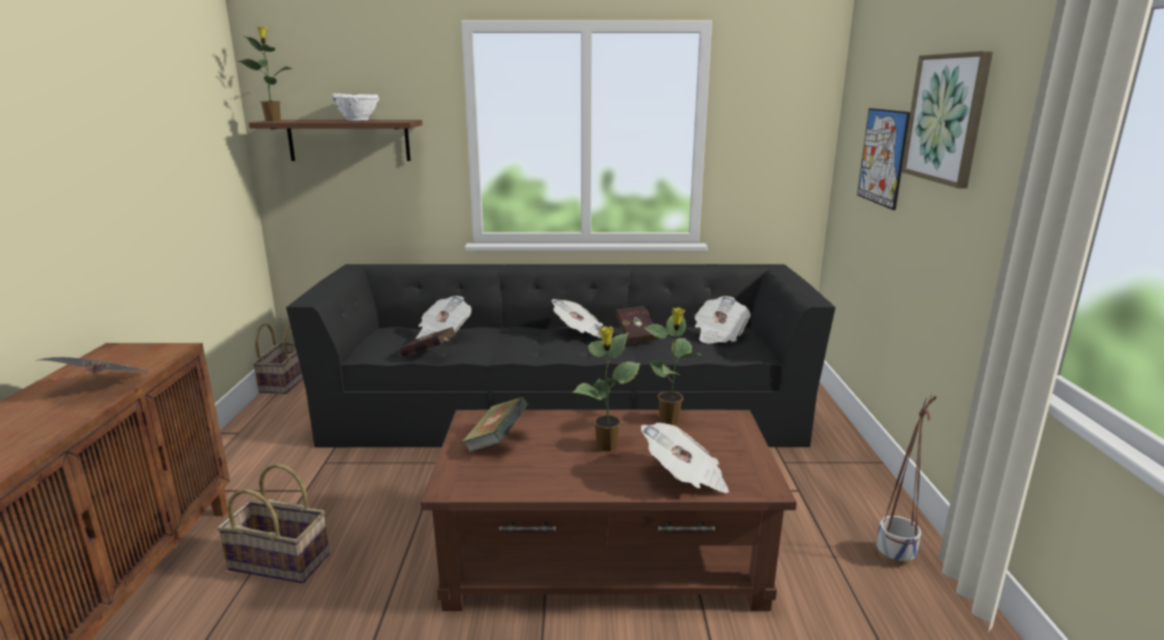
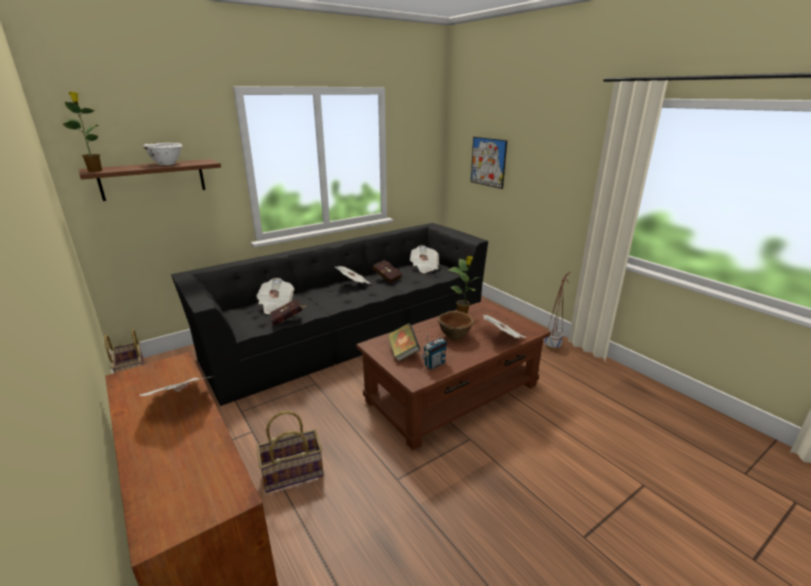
camera: 35 degrees left, 5 degrees up
potted plant [573,326,640,451] -> brown bowl [438,311,474,341]
picture [901,51,993,188] -> none
none -> radio [421,334,447,370]

